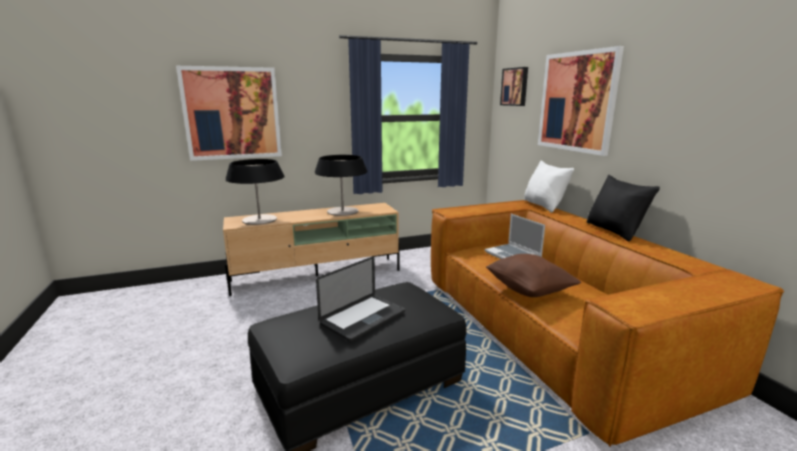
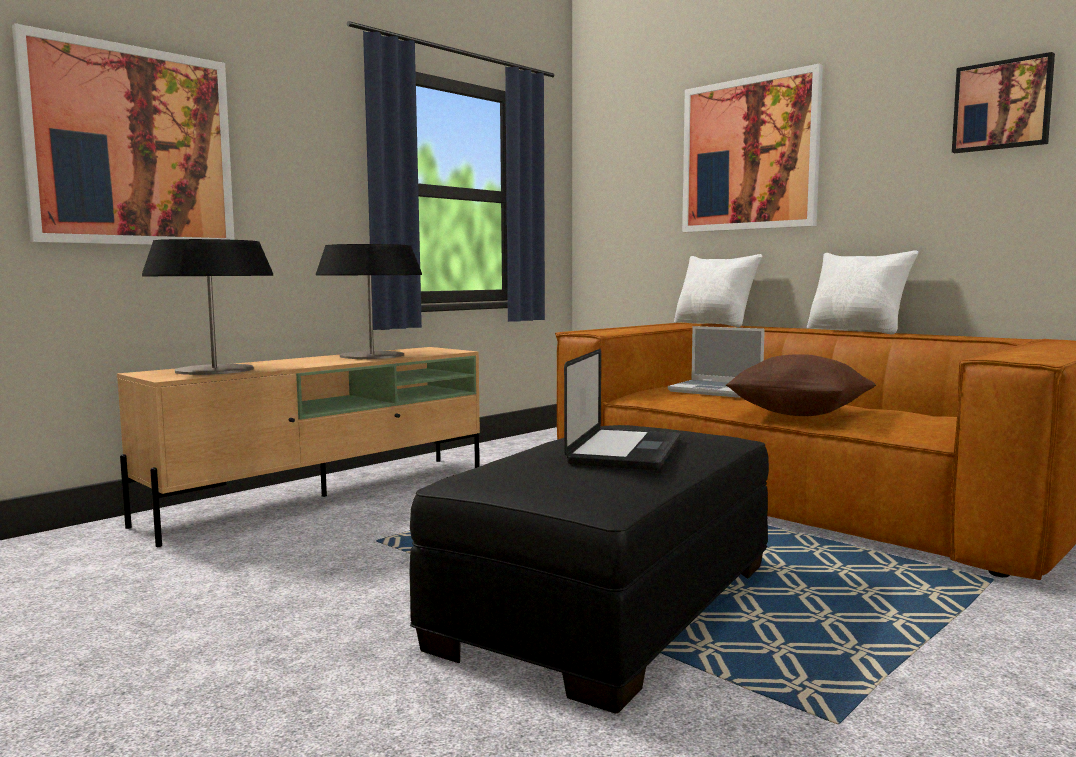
camera: 25 degrees left, 10 degrees down
picture [500,67,528,106] -> picture moved to [952,52,1055,153]
black pillow [587,175,660,241] -> white pillow [807,250,918,334]

